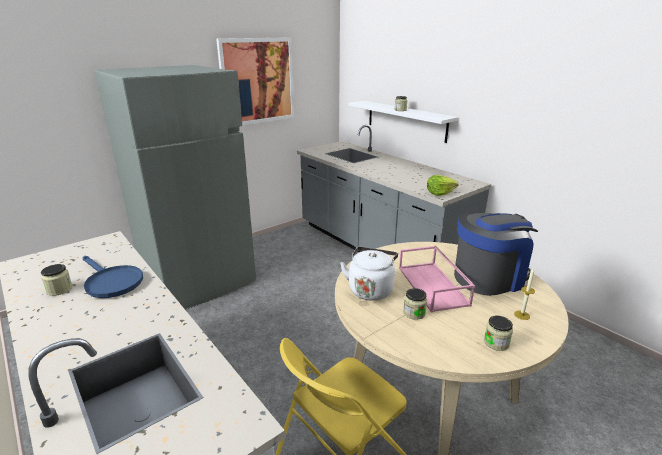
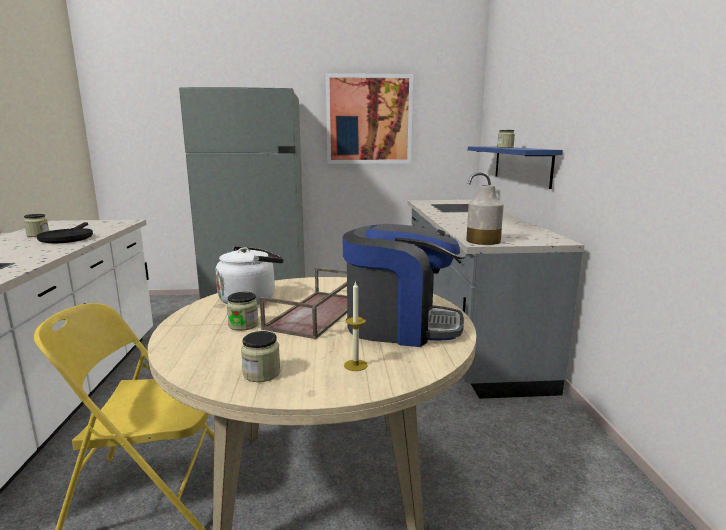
camera: 35 degrees right, 10 degrees down
blue frying pan [83,256,143,298] -> black frying pan [36,222,93,243]
white shelf [348,101,459,143] -> blue shelf [468,146,563,189]
pink tray [399,246,475,312] -> brown tray [260,267,347,339]
lettuce [427,175,458,196] -> beige vase [466,185,504,245]

